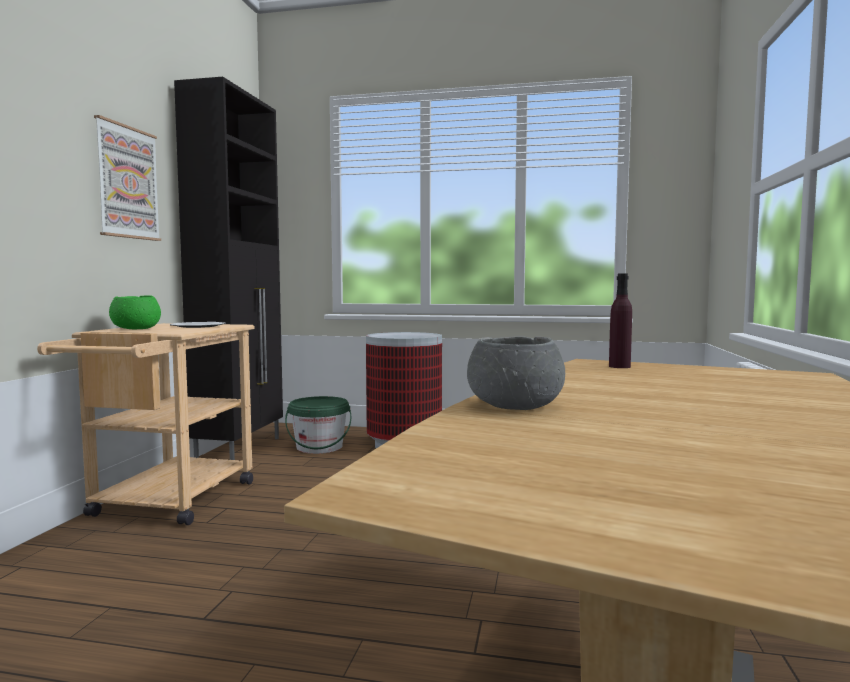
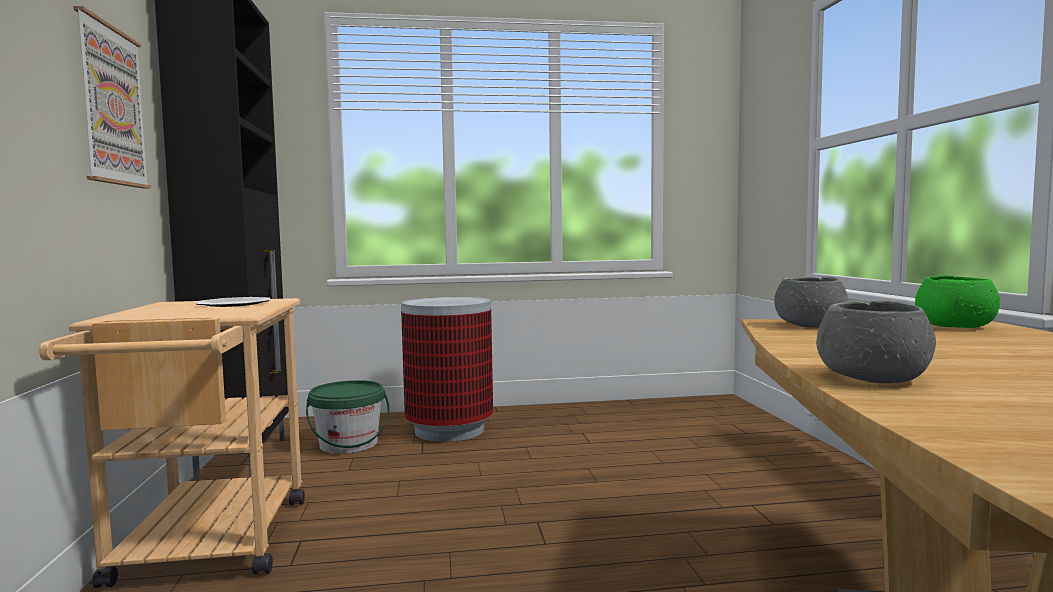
camera: 20 degrees left, 0 degrees up
green bowl [109,295,161,329] -> green bowl moved to [915,275,1000,328]
purple bottle [609,273,632,368] -> grey bowl [774,277,848,328]

